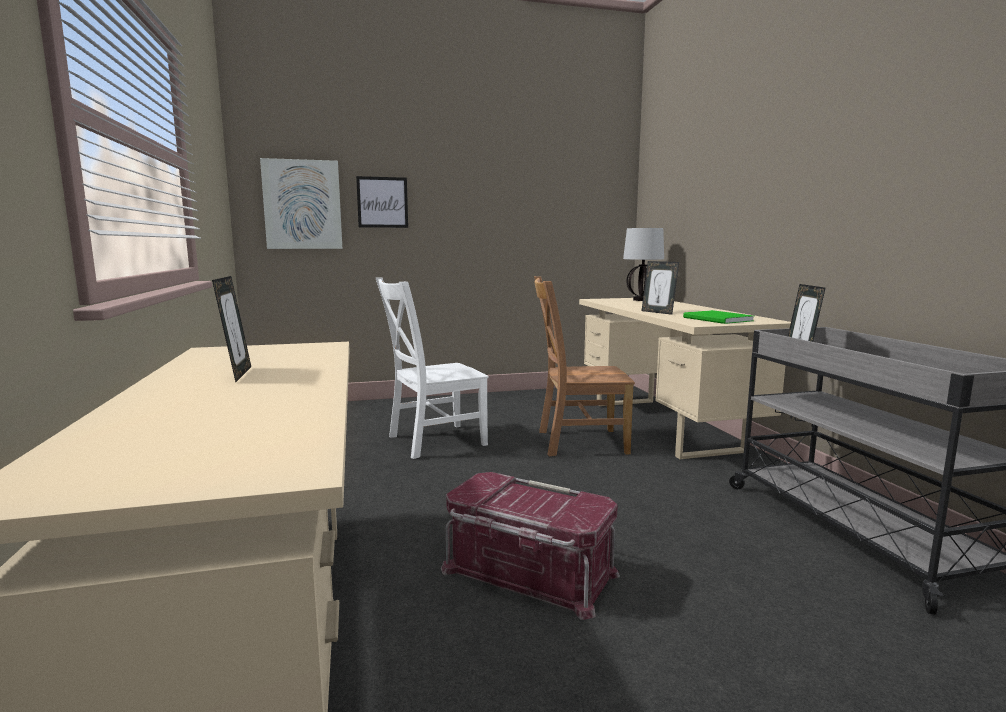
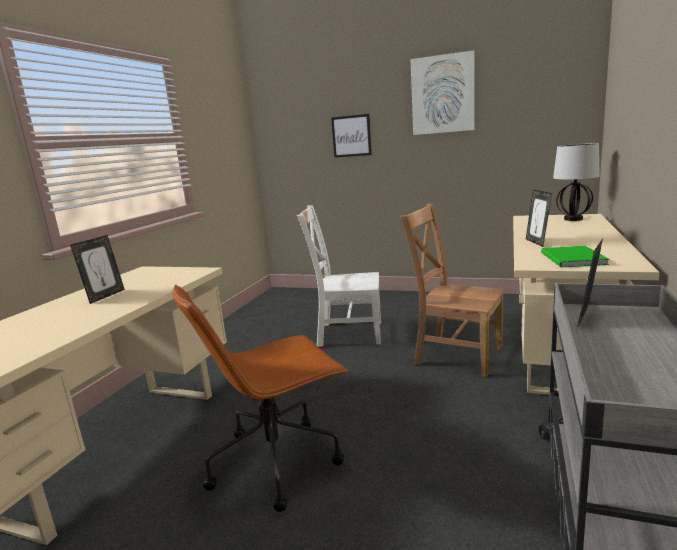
camera: 35 degrees right, 5 degrees up
picture [260,158,342,249] -> picture moved to [411,50,475,135]
red storage box [441,472,620,620] -> brown office chair [172,285,348,512]

